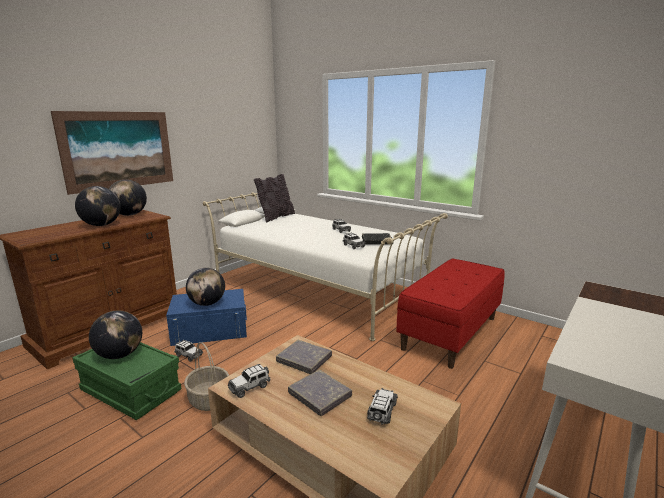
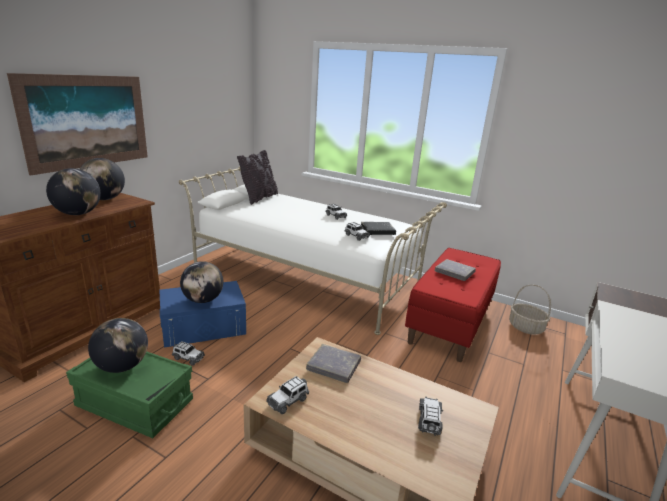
camera: 10 degrees left, 5 degrees up
basket [184,342,229,411] -> basket moved to [509,285,551,335]
grey book [288,369,352,416] -> grey book moved to [435,259,476,281]

